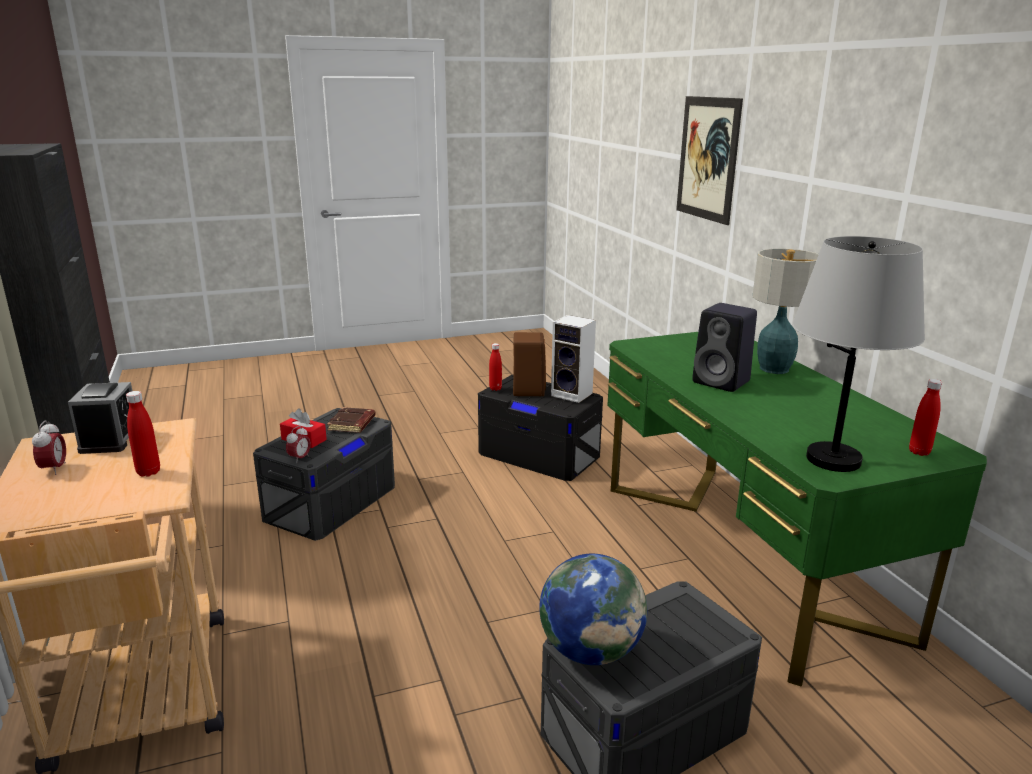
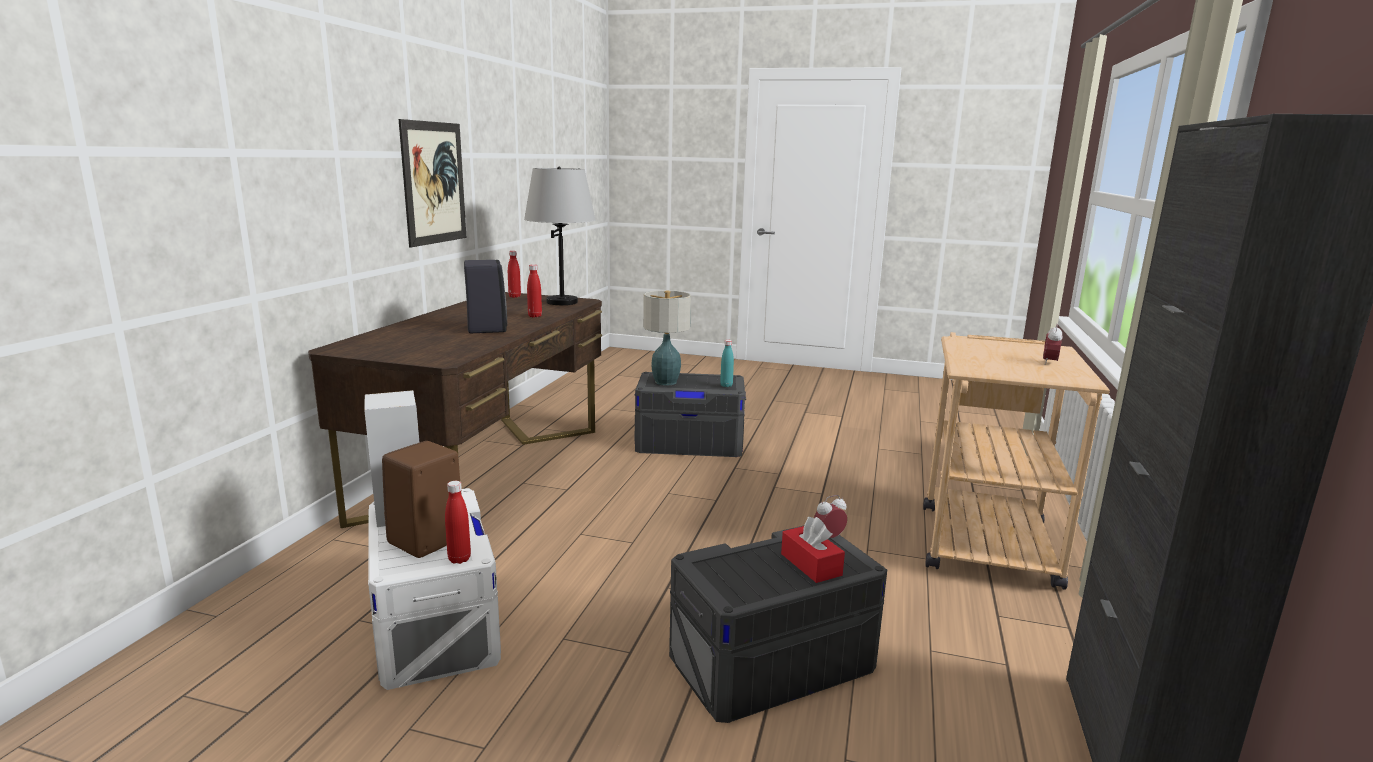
camera: 145 degrees left, 5 degrees down
alarm clock [68,382,132,454] -> none
red bottle [126,391,160,477] -> red bottle moved to [527,264,542,317]
brown book [327,407,376,433] -> none
black storage box [478,375,603,481] -> white storage box [368,488,501,690]
globe [539,554,647,665] -> turquoise bottle [720,340,734,387]
green desk [607,332,987,687] -> brown desk [308,292,602,528]
picture [676,96,743,225] -> picture moved to [399,119,467,247]
table lamp [753,248,819,374] -> table lamp moved to [643,290,691,386]

